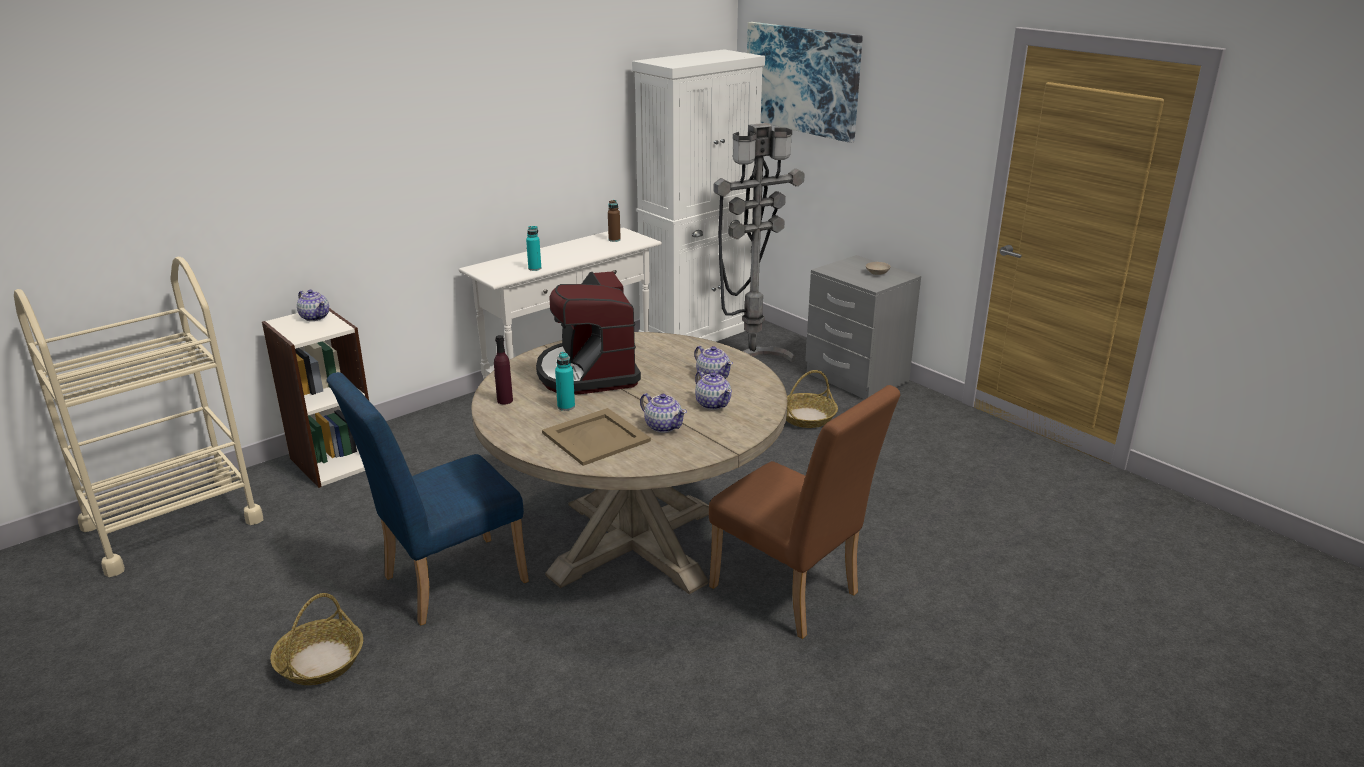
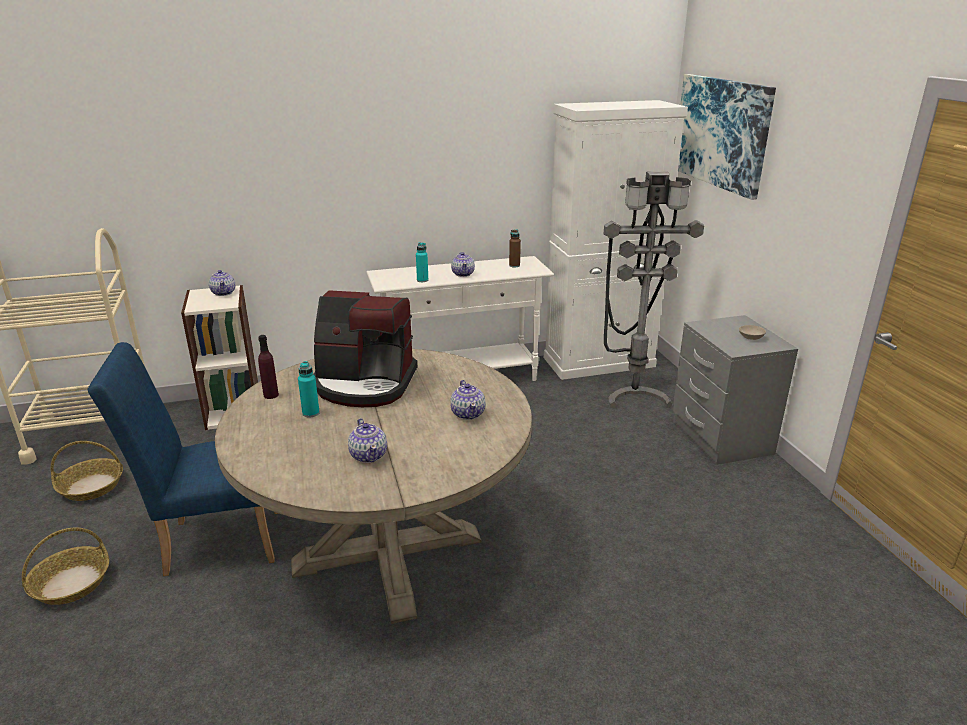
camera: 25 degrees right, 0 degrees up
coffee machine [536,271,641,395] -> coffee machine turned 90 degrees counterclockwise [314,290,417,407]
beige tray [542,408,651,466] -> none
teapot [695,371,732,410] -> teapot moved to [451,252,475,277]
brown chair [709,385,901,639] -> none
basket [786,370,838,428] -> basket moved to [51,441,123,501]

